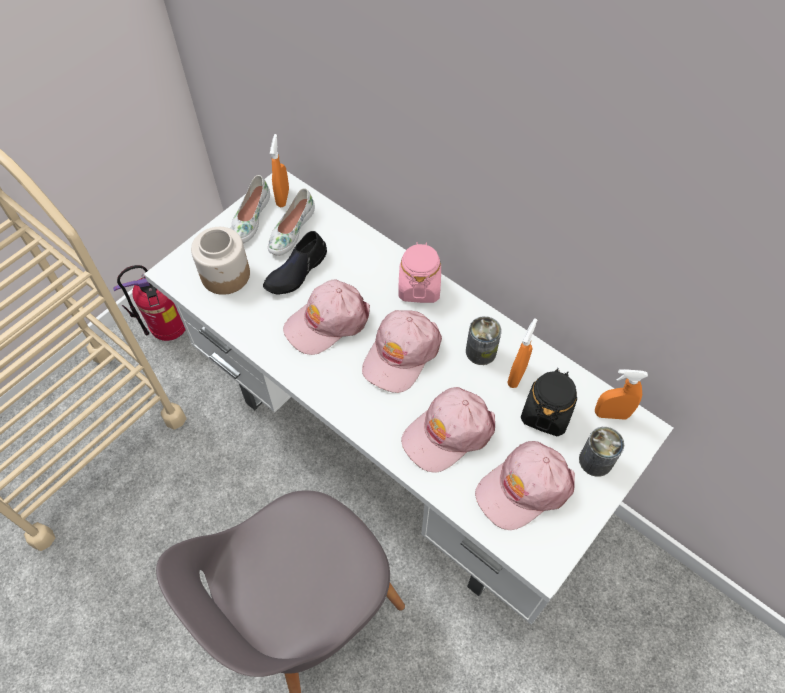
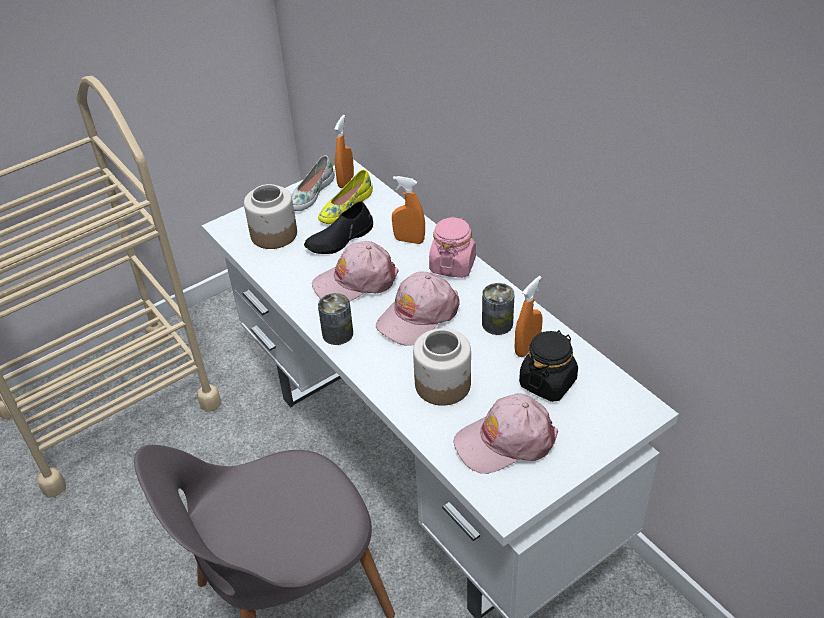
camera: 15 degrees right, 15 degrees down
fire extinguisher [113,265,186,341] -> none
white shoe [268,188,315,256] -> yellow shoe [318,169,373,224]
pink cap [401,387,495,473] -> jar [413,328,471,406]
can [579,427,624,477] -> can moved to [318,293,353,345]
orange spray bottle [595,369,648,420] -> orange spray bottle moved to [392,176,425,244]

